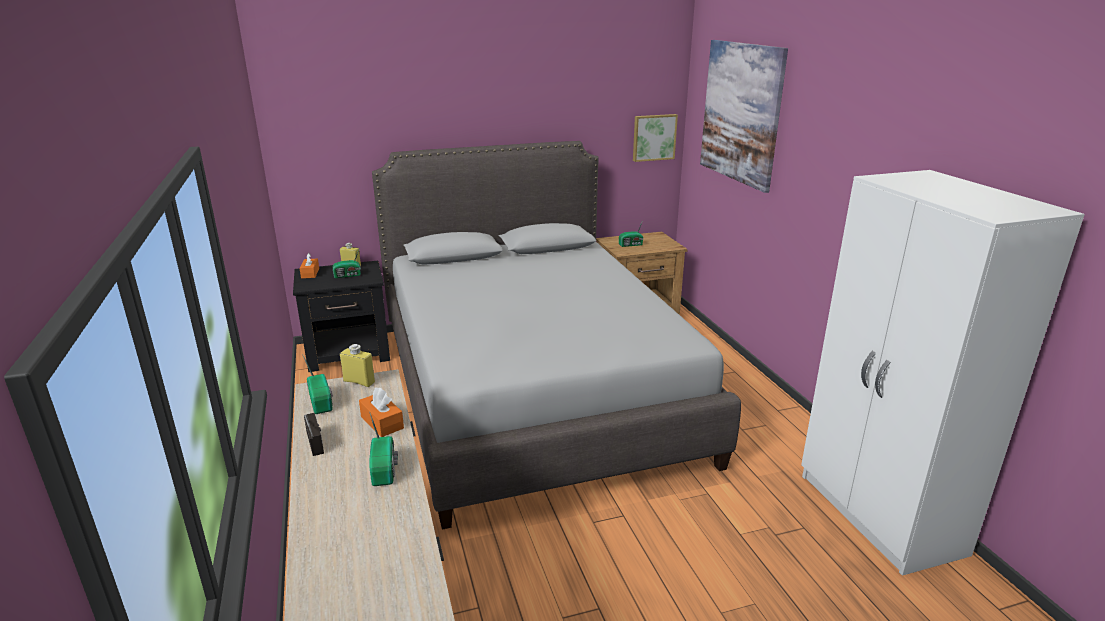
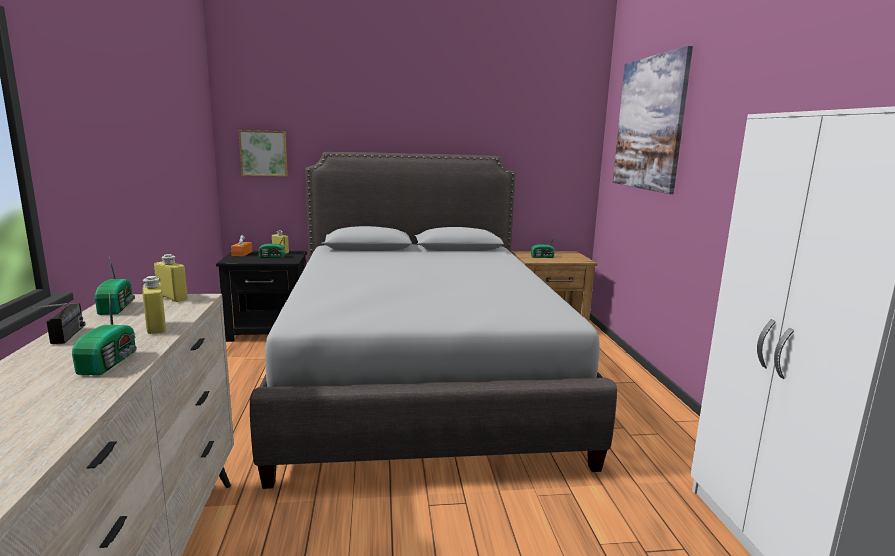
camera: 10 degrees right, 10 degrees down
orange tissue box [359,387,404,437] -> yellow bottle [143,276,166,334]
picture [633,114,678,162] -> picture moved to [239,130,288,176]

